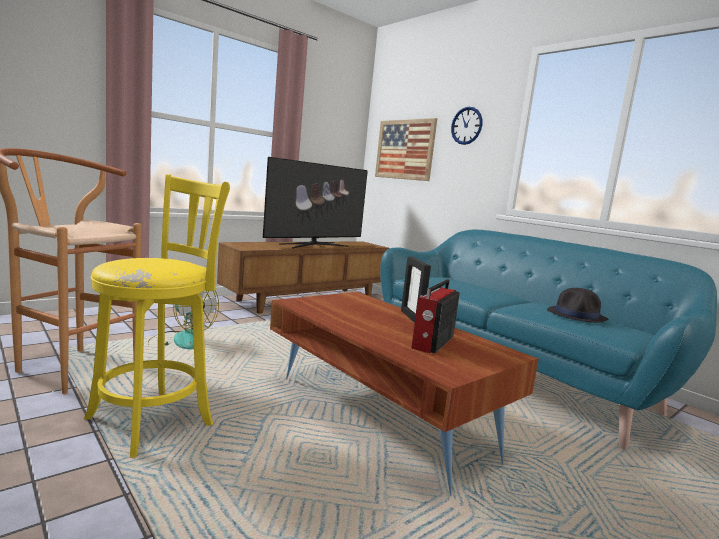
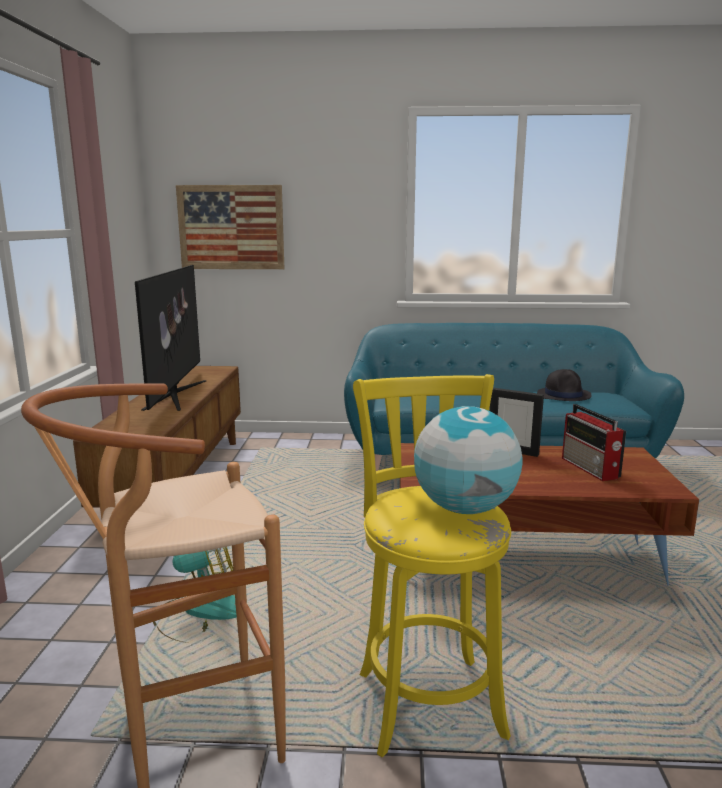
camera: 45 degrees left, 5 degrees up
wall clock [451,107,482,145] -> none
none -> globe [414,406,522,514]

